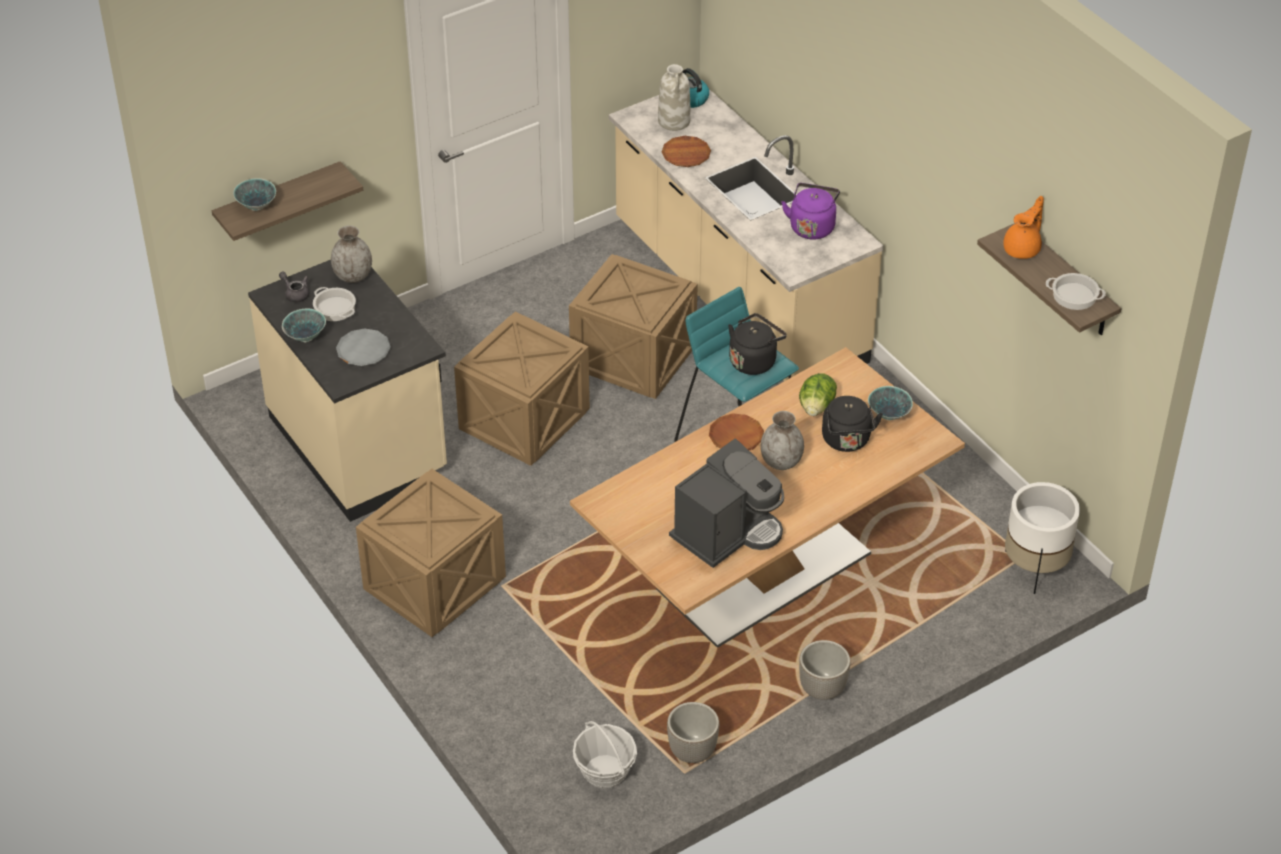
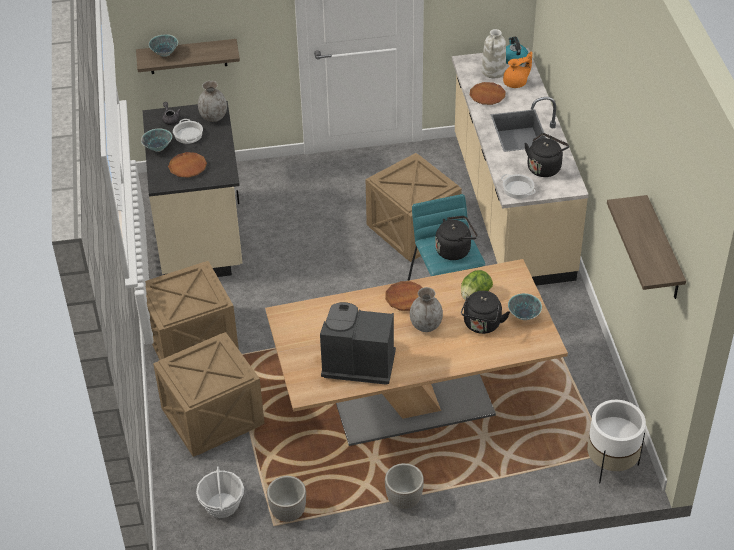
camera: 25 degrees right, 0 degrees up
grey plate [336,329,391,366] -> brown plate [168,152,207,178]
crate [454,311,590,466] -> crate moved to [153,332,265,457]
coffee machine [669,438,784,568] -> coffee machine turned 150 degrees counterclockwise [320,302,396,385]
purple kettle [781,183,840,240] -> black kettle [524,133,569,177]
orange teapot [1003,196,1044,259] -> orange teapot moved to [503,51,532,88]
cooking pot [1046,273,1106,310] -> cooking pot moved to [501,174,536,199]

